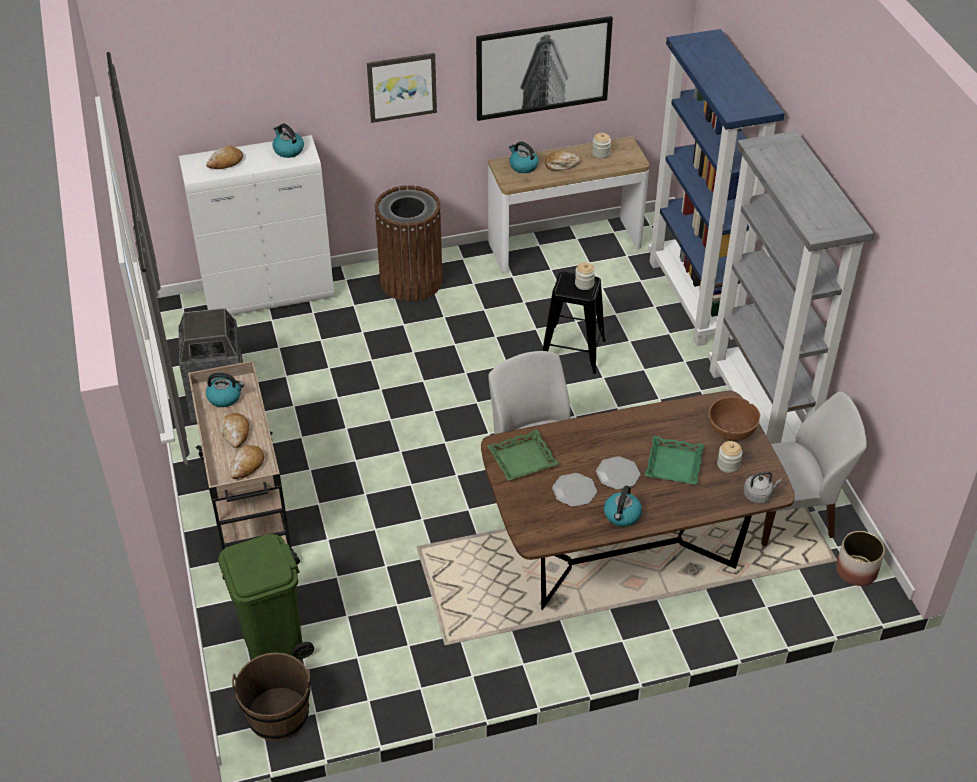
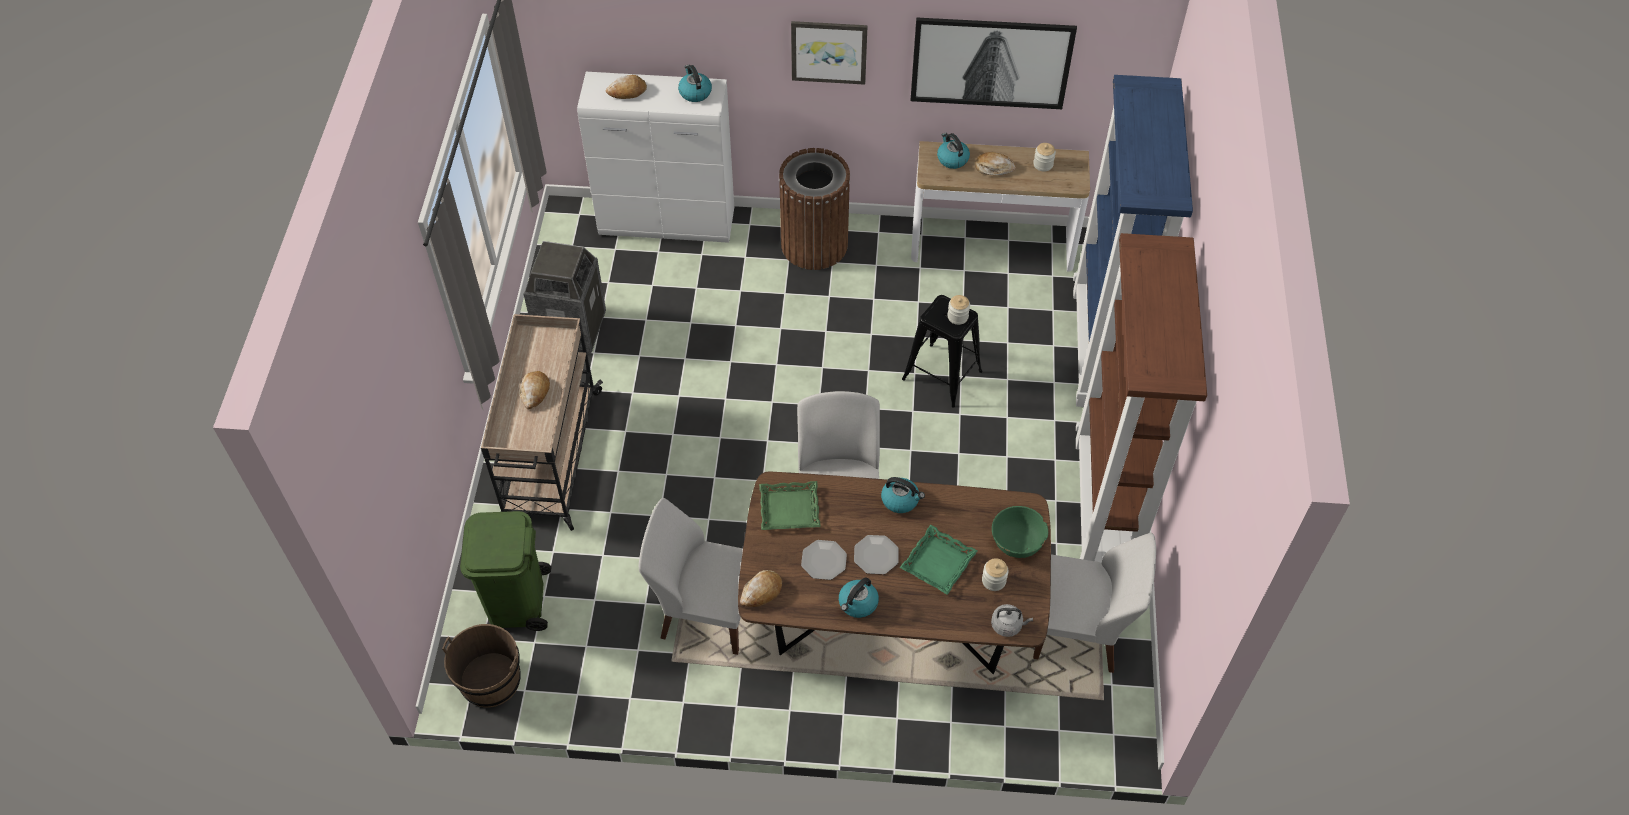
camera: 20 degrees right, 10 degrees up
kettle [206,373,245,407] -> kettle moved to [881,477,925,513]
bread [230,445,264,479] -> bread moved to [740,570,782,607]
grey bookcase [708,131,874,444] -> brown bookcase [1076,233,1207,562]
brown bowl [709,397,760,441] -> green bowl [992,506,1048,558]
planter [836,531,885,586] -> none
none -> white chair [639,498,743,655]

